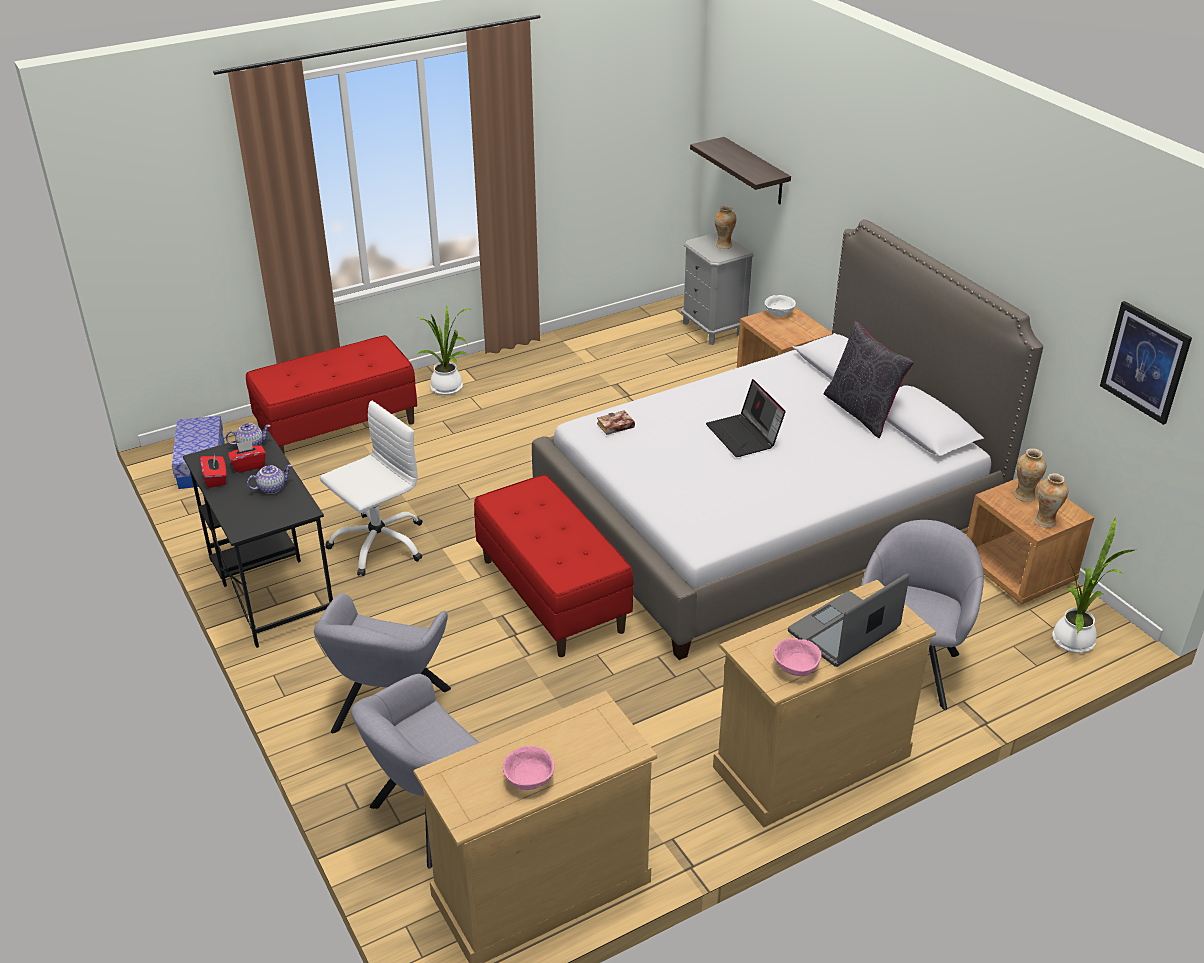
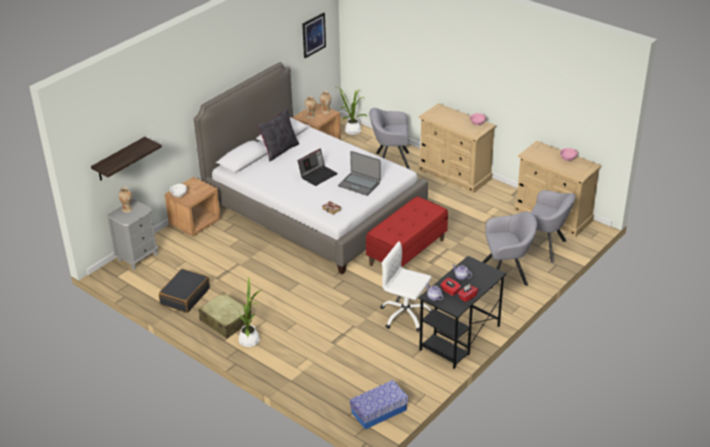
camera: 110 degrees left, 0 degrees up
red bench [246,335,417,455] -> none
laptop [788,573,909,667] -> laptop moved to [338,151,381,196]
none -> black suitcase [159,269,210,313]
none -> beige suitcase [199,292,251,338]

